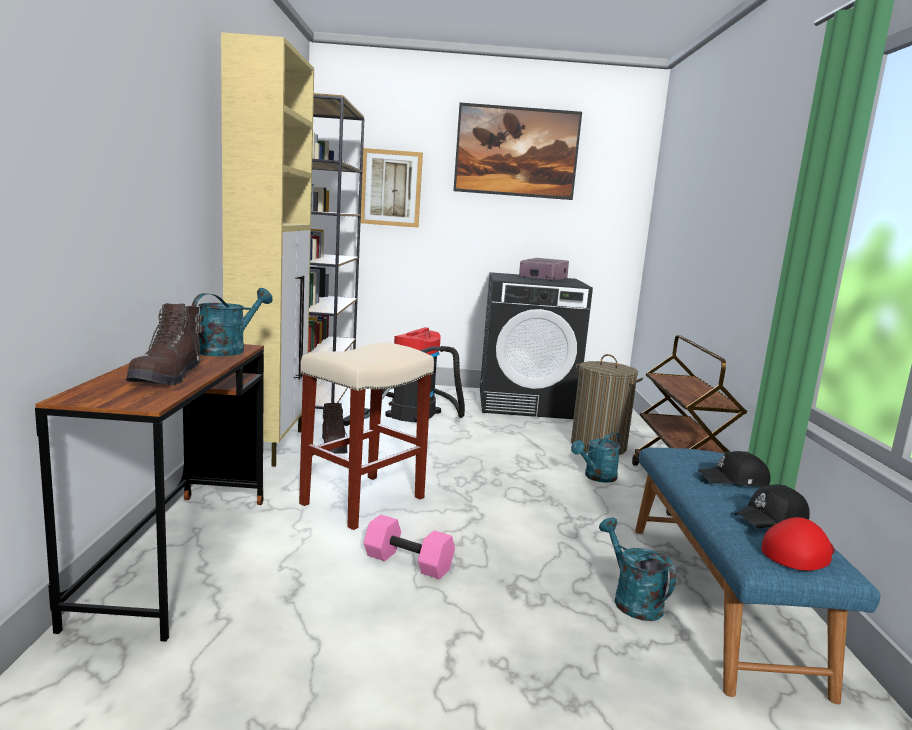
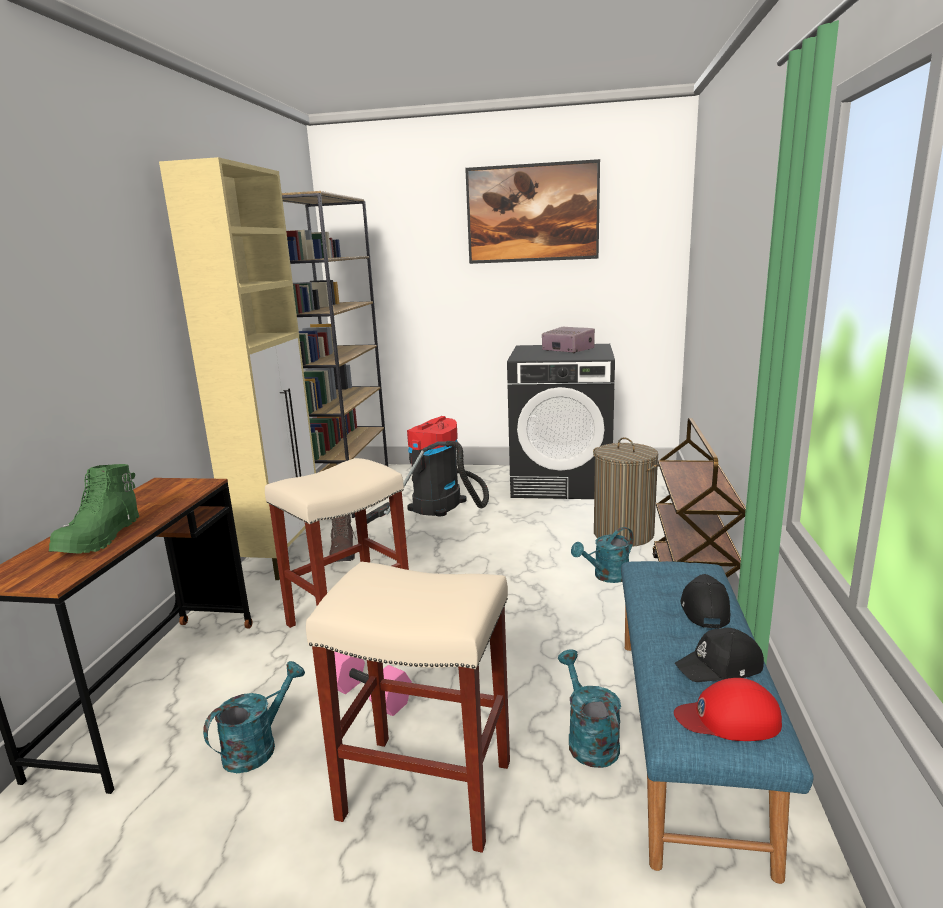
camera: 10 degrees right, 5 degrees up
brown boot [126,303,204,385] -> green boot [48,464,139,554]
turquoise watering can [192,288,273,356] -> turquoise watering can moved to [203,661,305,773]
picture [360,148,423,228] -> none
black cap [698,451,771,487] -> black cap turned 90 degrees clockwise [680,574,730,629]
red cap [761,517,835,571] -> red cap turned 150 degrees counterclockwise [674,678,782,741]
none -> beige stool [306,562,510,853]

